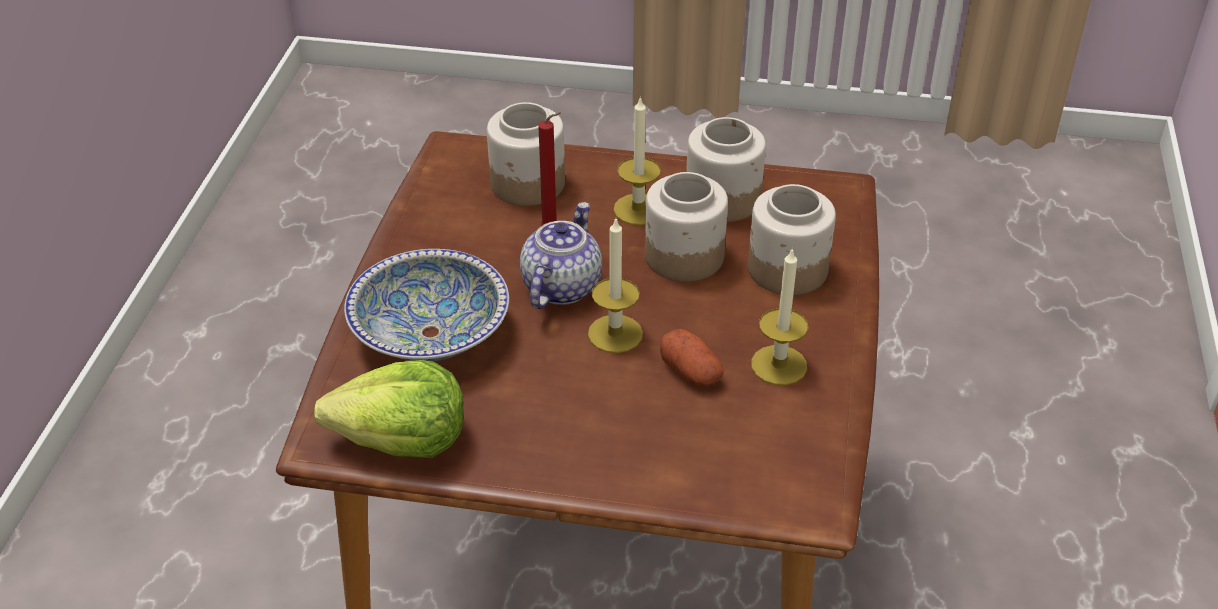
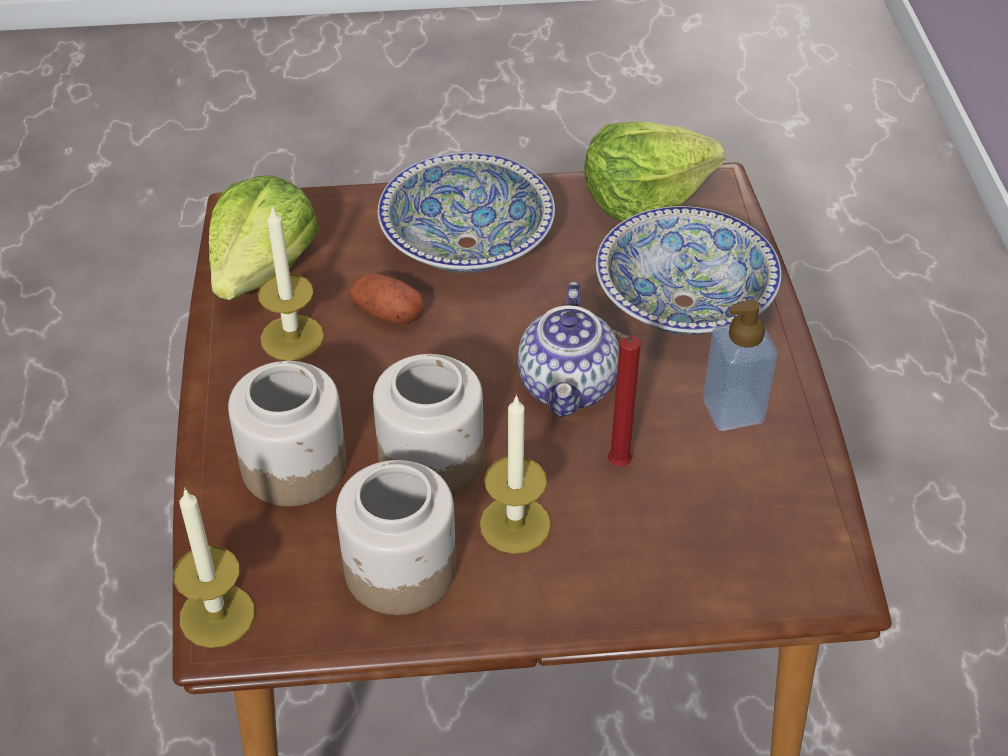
camera: 165 degrees right, 5 degrees up
jar [487,102,565,206] -> none
candle [588,219,643,353] -> candle moved to [173,488,255,648]
none -> lettuce [209,175,319,300]
none -> bowl [378,152,555,273]
none -> soap dispenser [703,299,778,431]

